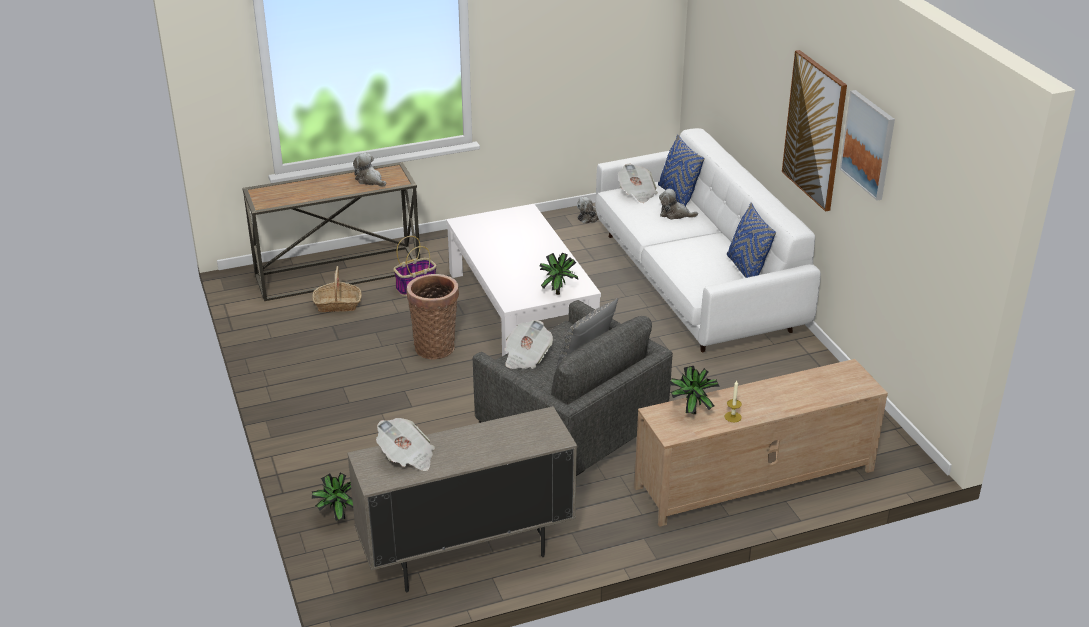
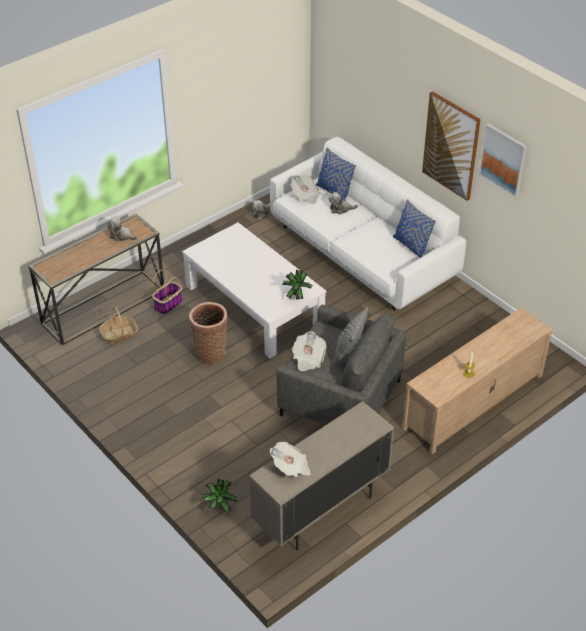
camera: 20 degrees left, 10 degrees up
potted plant [669,366,720,414] -> none

